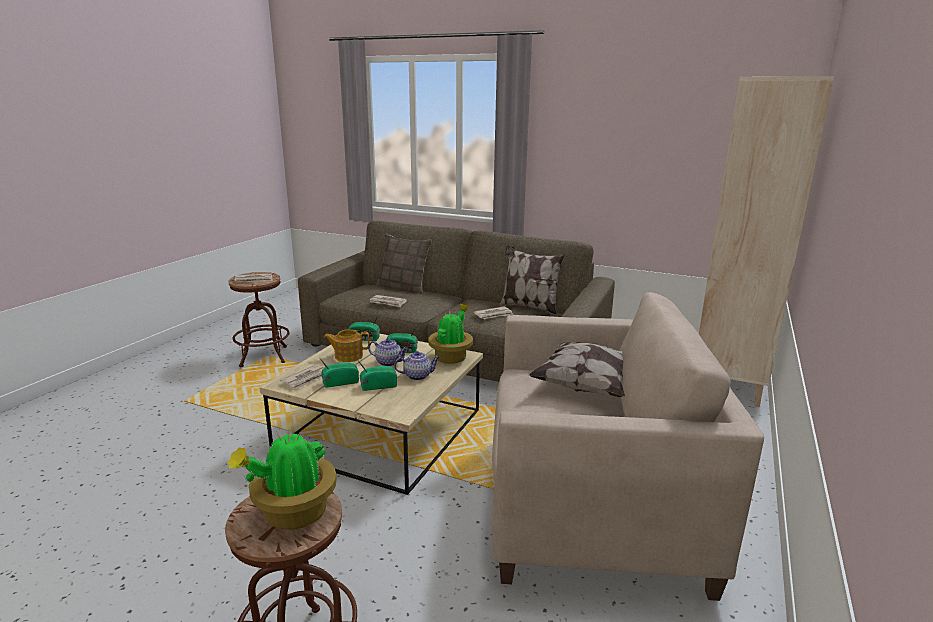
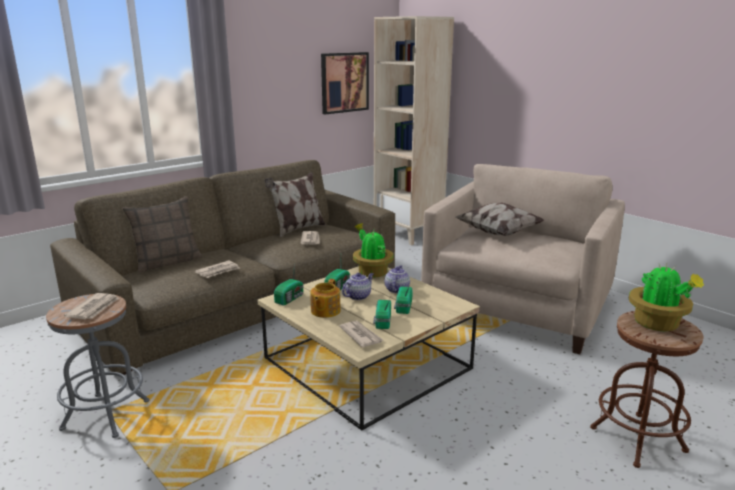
camera: 65 degrees left, 0 degrees up
brown stool [228,272,290,367] -> grey stool [46,294,150,438]
none -> picture [321,52,369,115]

